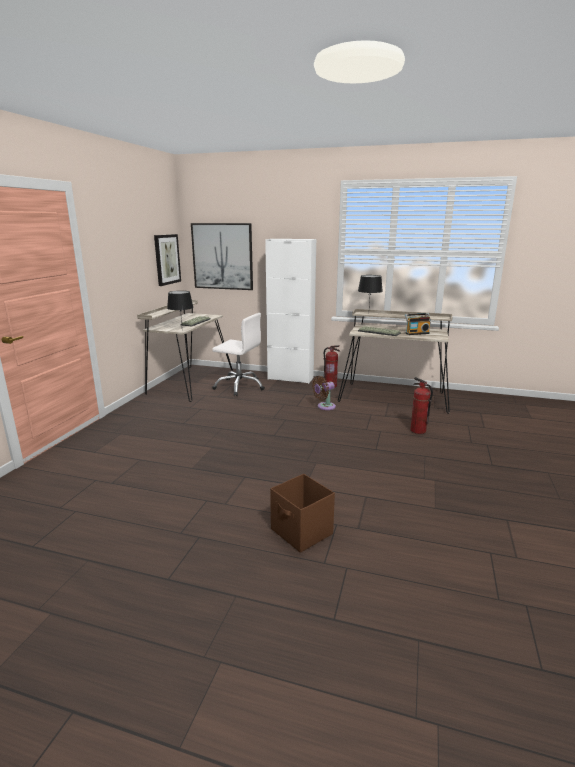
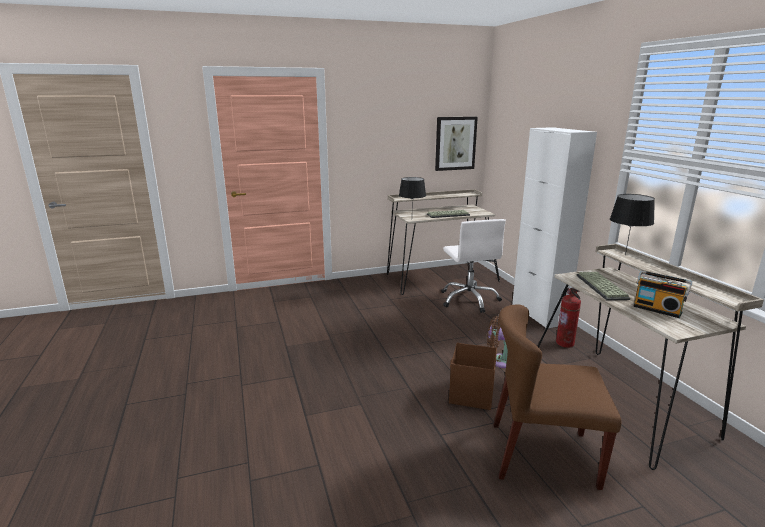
camera: 55 degrees right, 0 degrees up
picture [191,223,253,290] -> none
brown storage box [270,474,335,553] -> brown storage box moved to [449,343,497,410]
fire extinguisher [410,377,433,434] -> brown chair [493,304,621,490]

